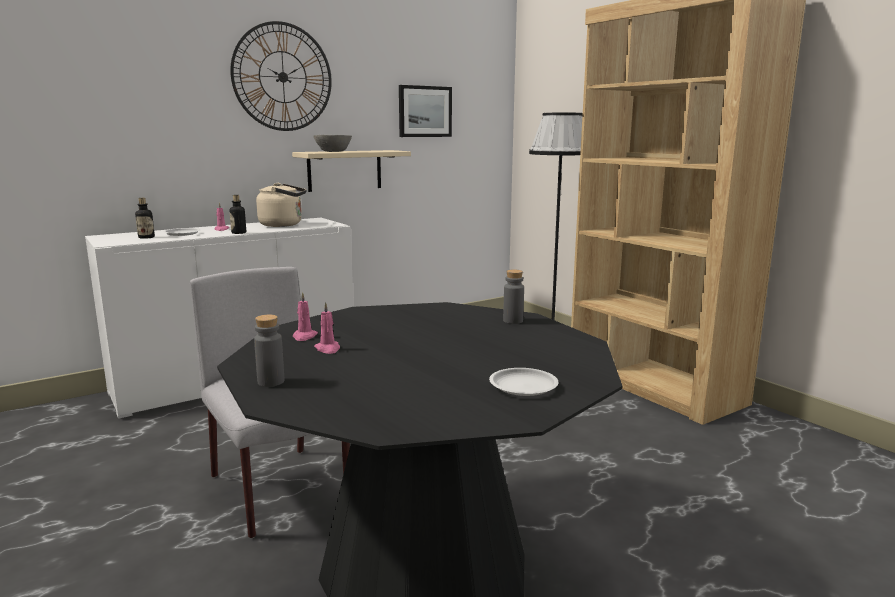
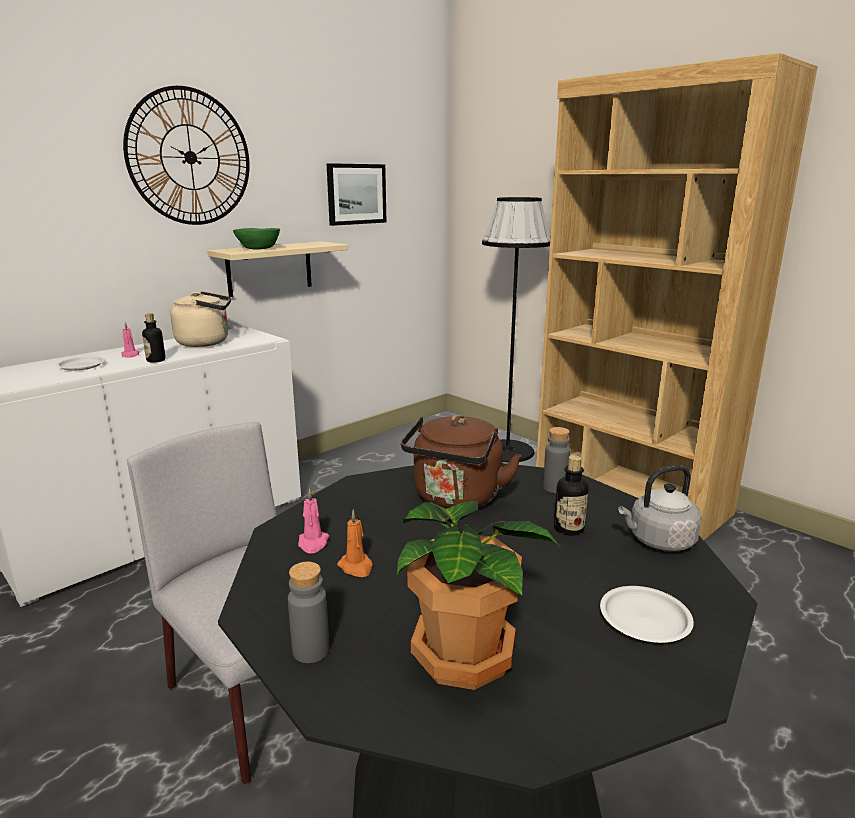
camera: 10 degrees left, 5 degrees up
bottle [135,198,155,239] -> bottle moved to [554,455,588,536]
grey bowl [313,135,352,152] -> green bowl [233,228,280,250]
pink candle [314,302,340,354] -> orange candle [337,510,373,577]
none -> potted plant [397,501,560,690]
none -> brown kettle [401,416,522,509]
none -> grey kettle [618,465,702,552]

